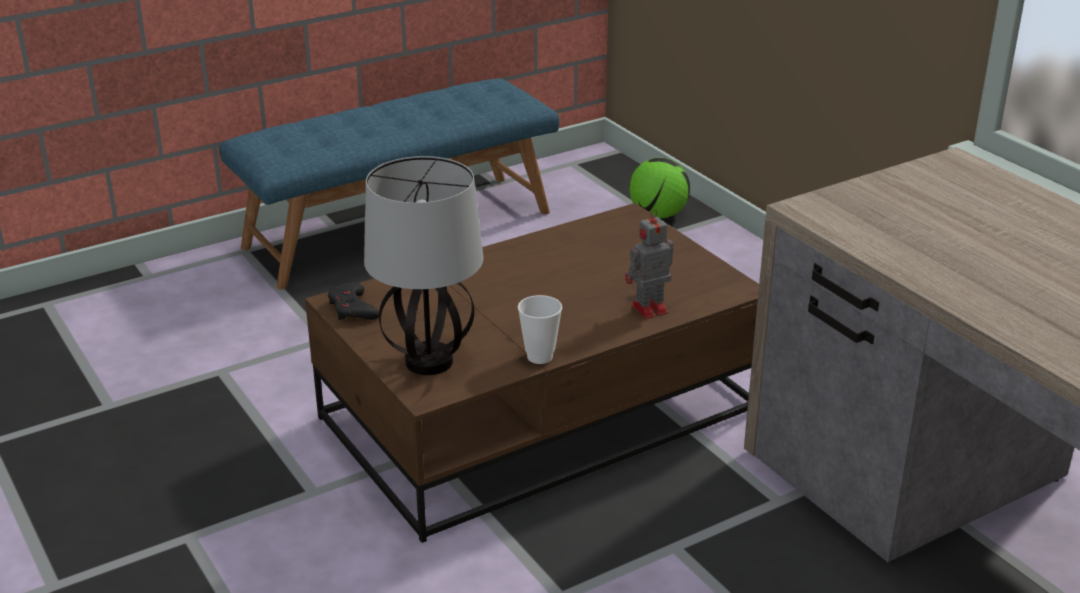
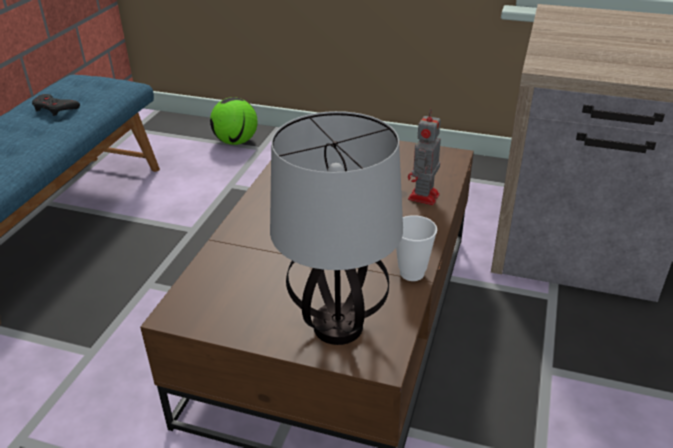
camera: 40 degrees left, 5 degrees up
black game controller [328,282,379,320] -> black game controller moved to [32,94,80,116]

